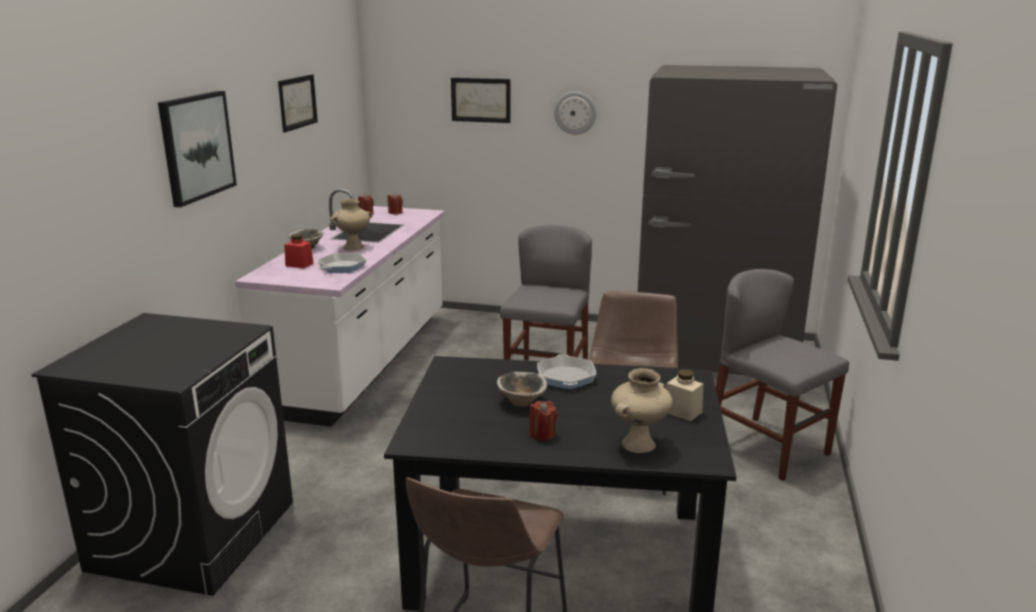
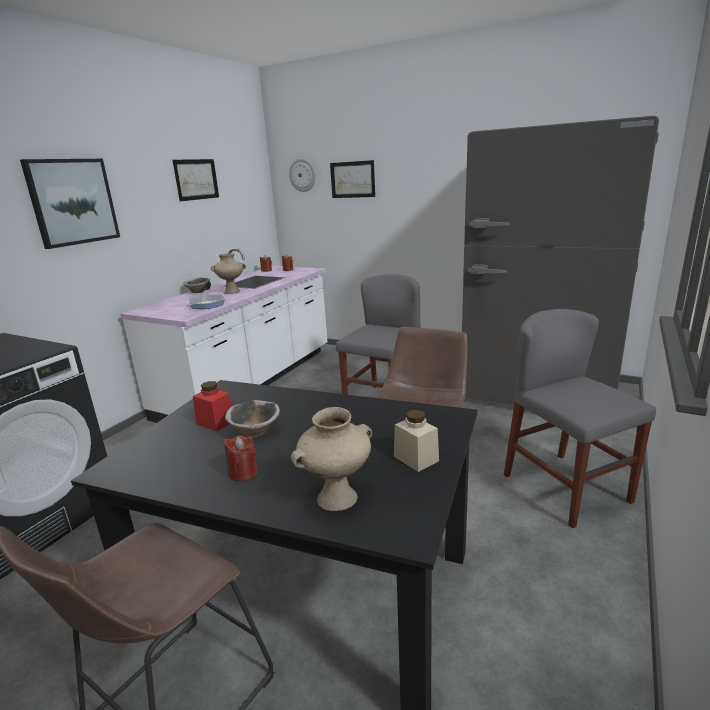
camera: 15 degrees right, 0 degrees up
red jar [284,234,314,268] -> red jar moved to [193,381,232,431]
frying pan [537,354,596,389] -> none
wall clock [554,92,596,135] -> wall clock moved to [289,158,316,192]

